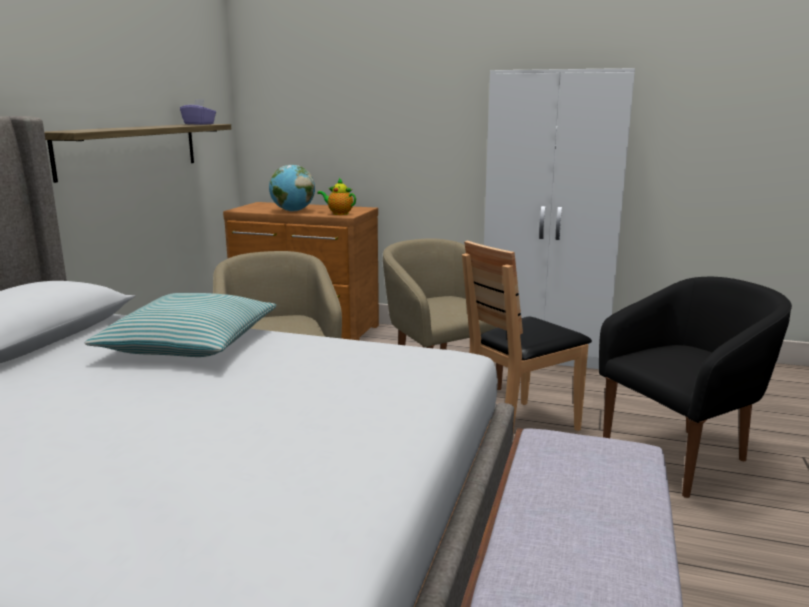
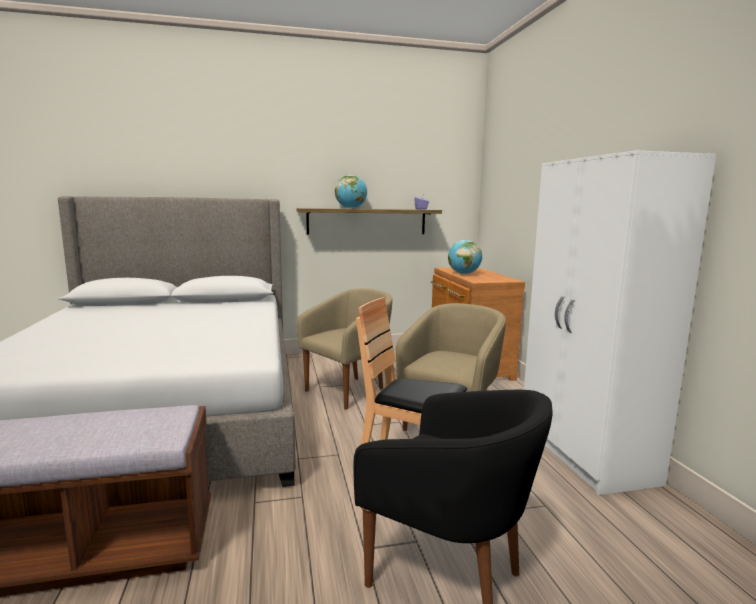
camera: 60 degrees right, 5 degrees down
pillow [85,293,277,357] -> none
teapot [317,178,356,215] -> none
none -> globe [335,175,367,209]

